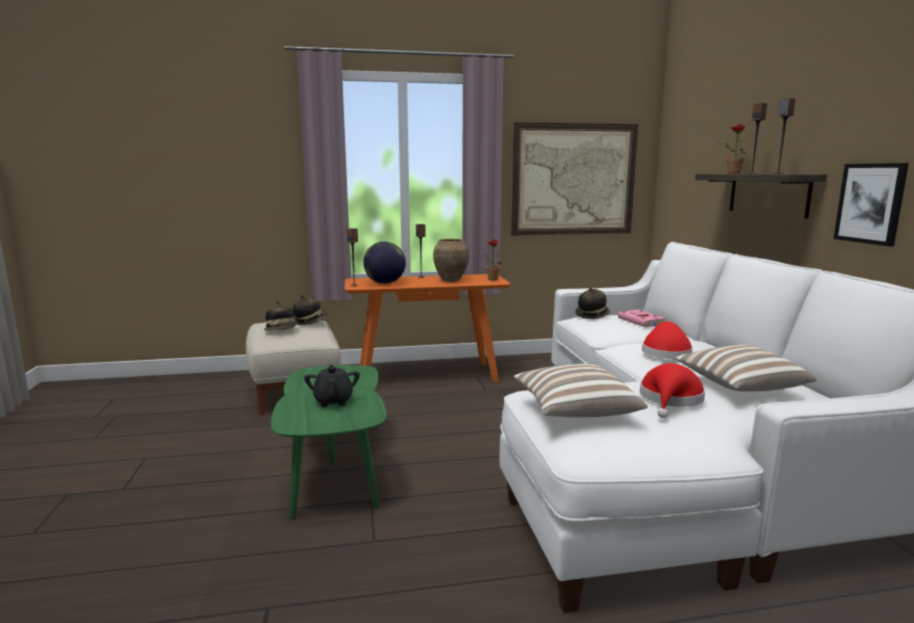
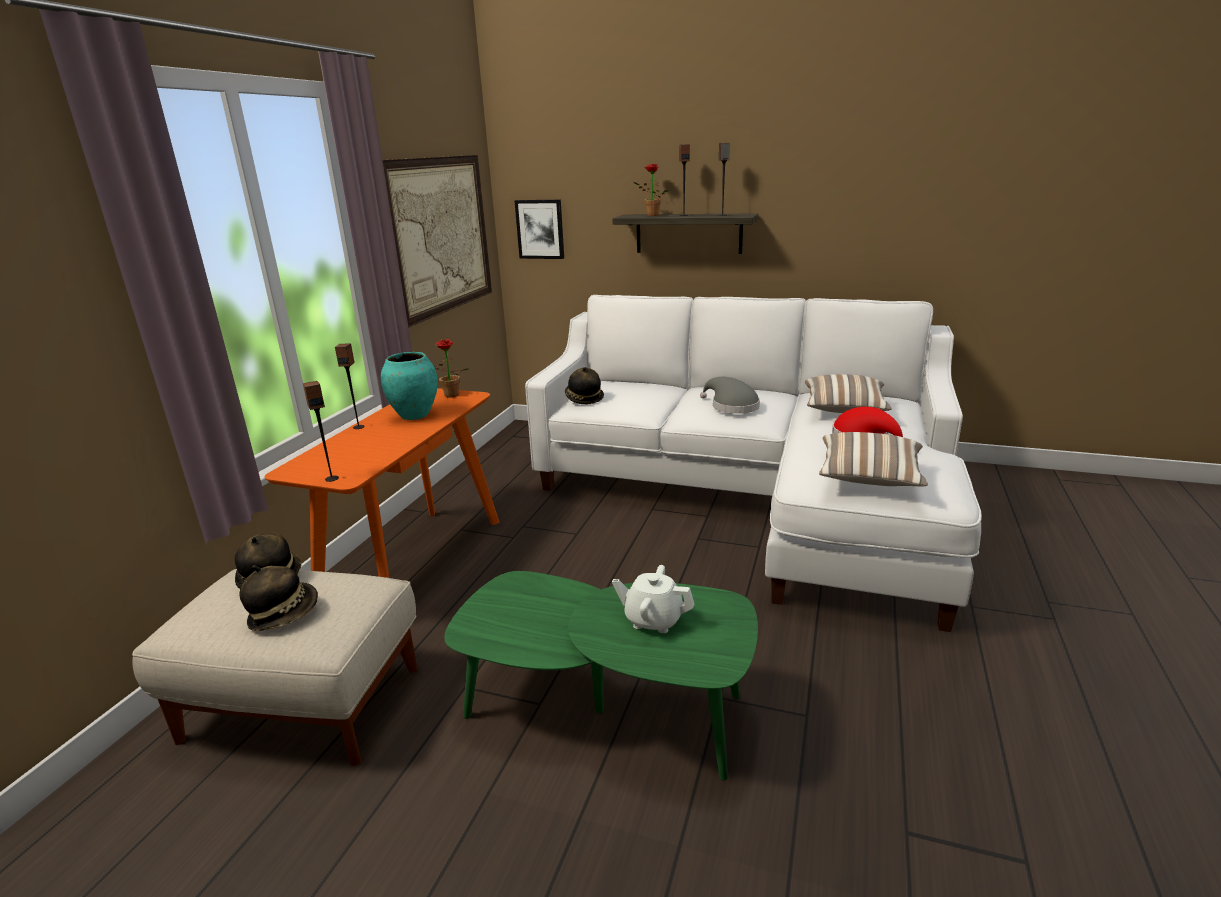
camera: 60 degrees left, 10 degrees up
black teapot [304,365,360,407] -> white teapot [612,565,694,633]
globe [363,241,406,284] -> none
brown vase [433,239,469,282] -> turquoise vase [381,352,438,420]
pink book [618,310,666,327] -> none
red hat [642,321,693,359] -> grey hat [700,377,760,414]
picture [833,163,909,246] -> picture moved to [515,200,564,259]

